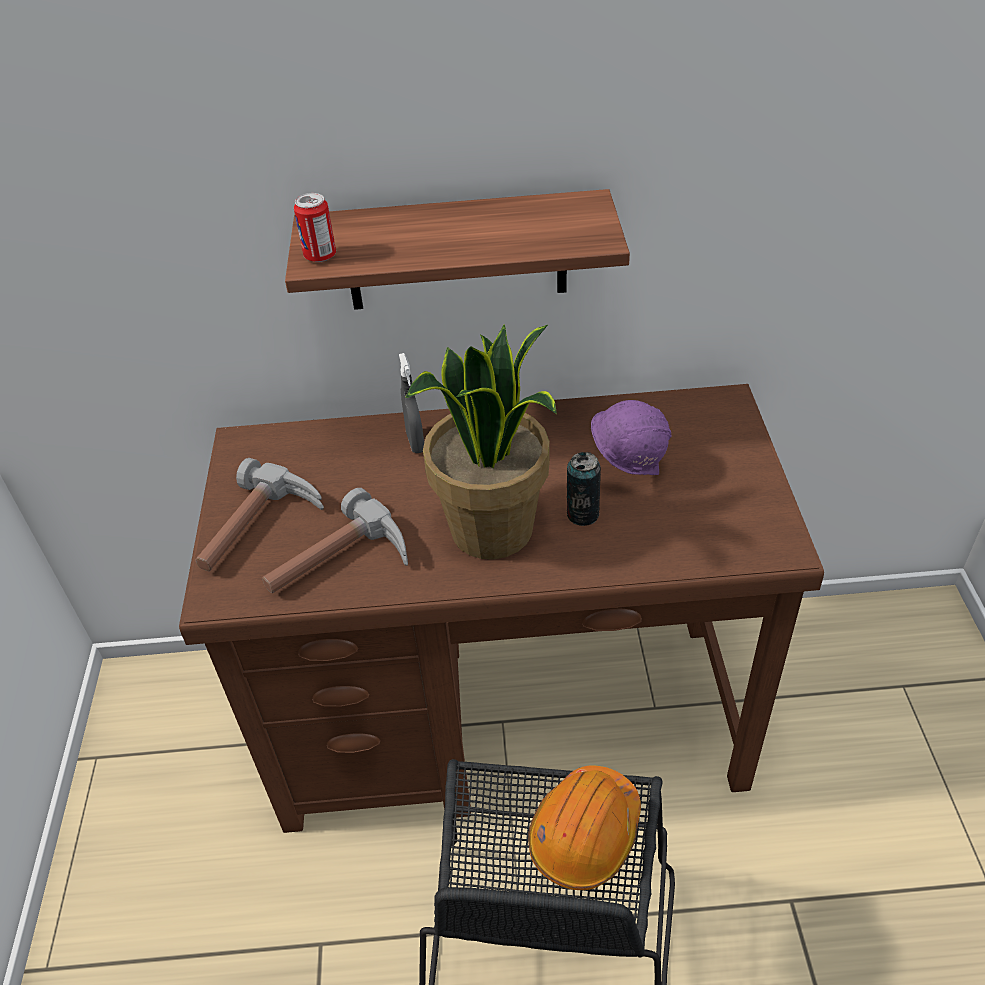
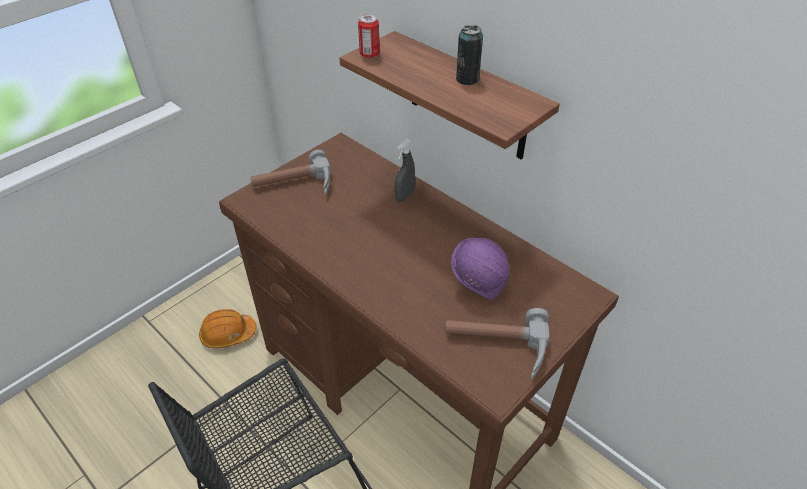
camera: 45 degrees right, 0 degrees up
hammer [262,488,408,593] -> hammer moved to [445,308,550,379]
potted plant [406,324,557,559] -> none
orange hard hat [528,765,641,890] -> orange hard hat moved to [199,309,256,348]
can [567,452,601,526] -> can moved to [456,25,483,85]

